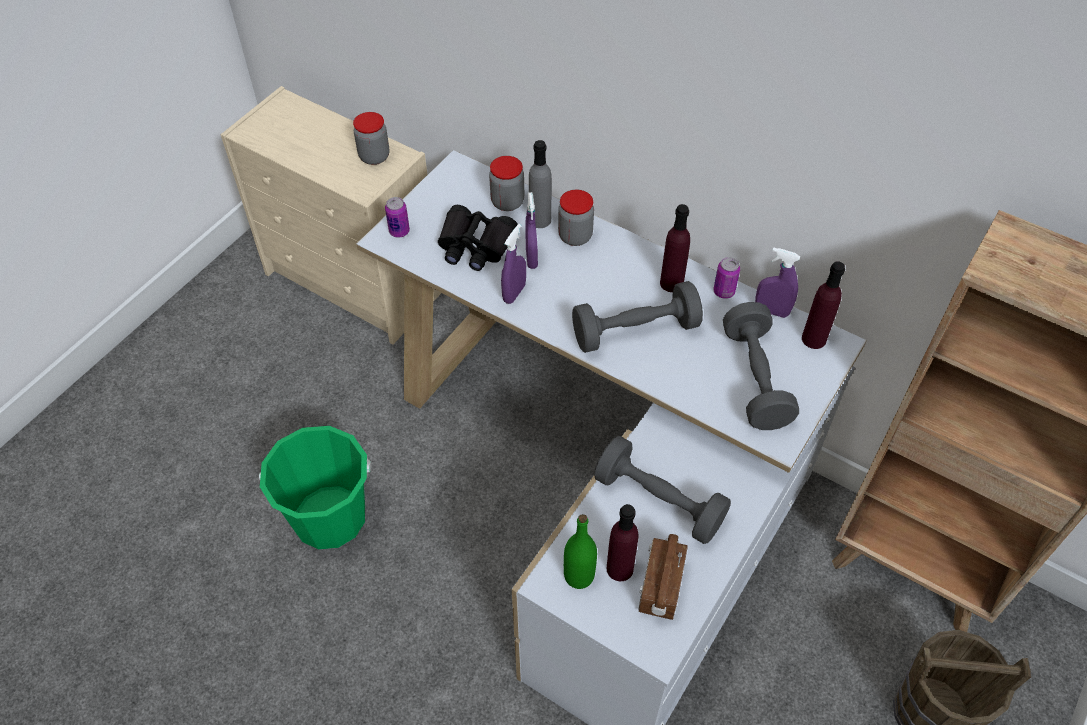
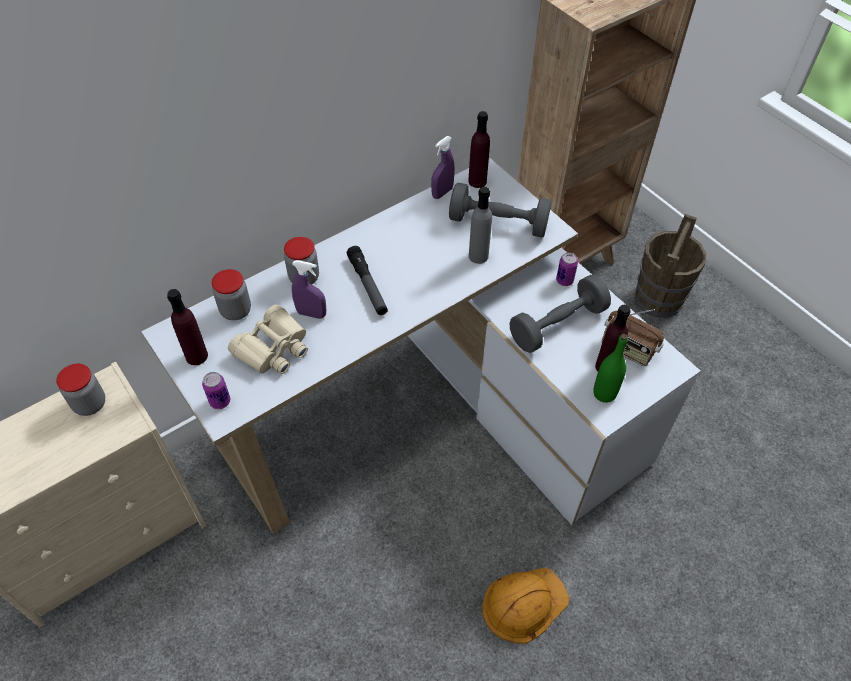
camera: 70 degrees left, 0 degrees up
green bucket [259,426,372,549] -> none
black binoculars [438,205,518,271] -> beige binoculars [228,304,308,374]
purple spray bottle [501,224,526,304] -> none
grey bottle [529,140,552,228] -> grey bottle moved to [469,187,492,264]
grey dumbbell [572,281,703,353] -> none
purple bottle [660,204,690,292] -> purple bottle moved to [167,289,208,365]
can [713,257,740,299] -> can moved to [556,252,578,286]
none -> flashlight [347,246,388,315]
none -> orange hard hat [482,568,570,644]

